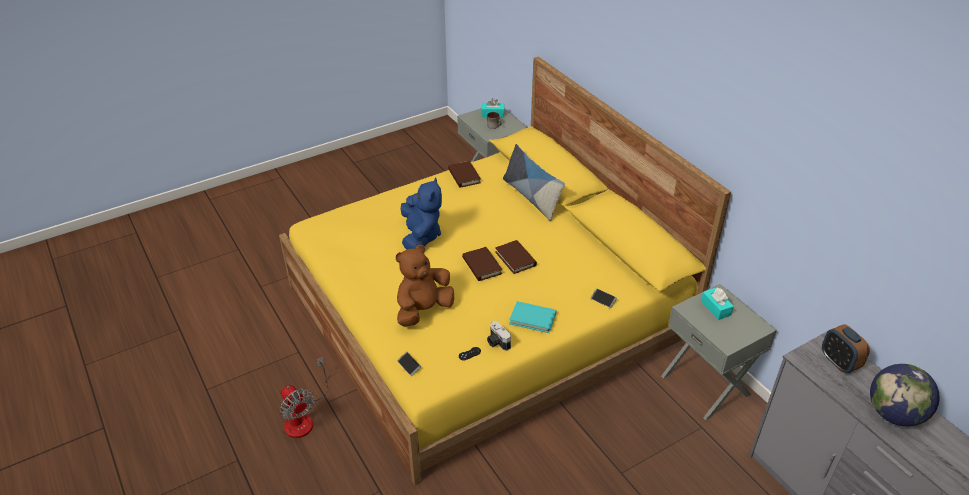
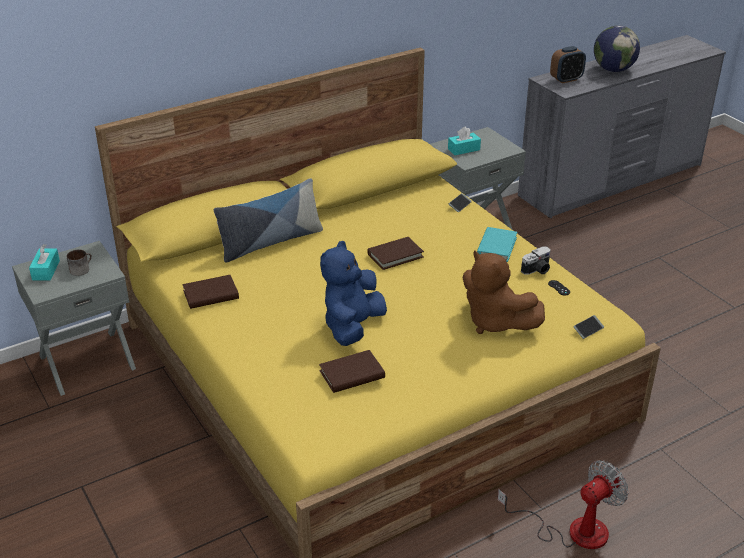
camera: 90 degrees left, 5 degrees down
blue plush toy [401,178,442,249] -> blue plush toy turned 60 degrees counterclockwise [320,241,387,346]
brown book [462,247,502,281] -> brown book moved to [319,350,385,393]

